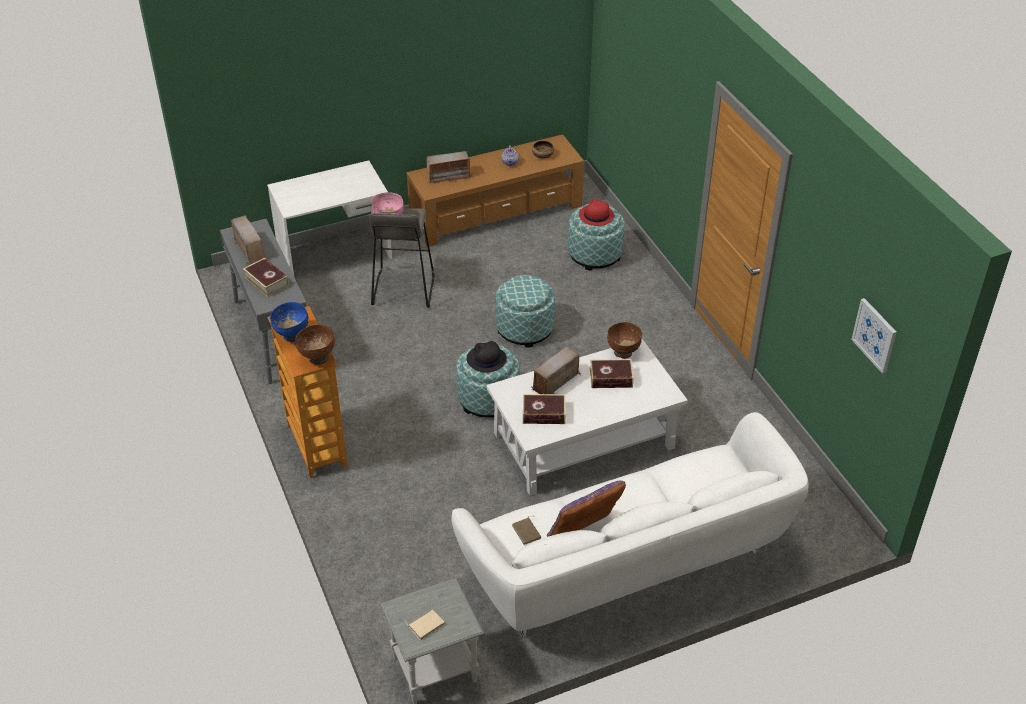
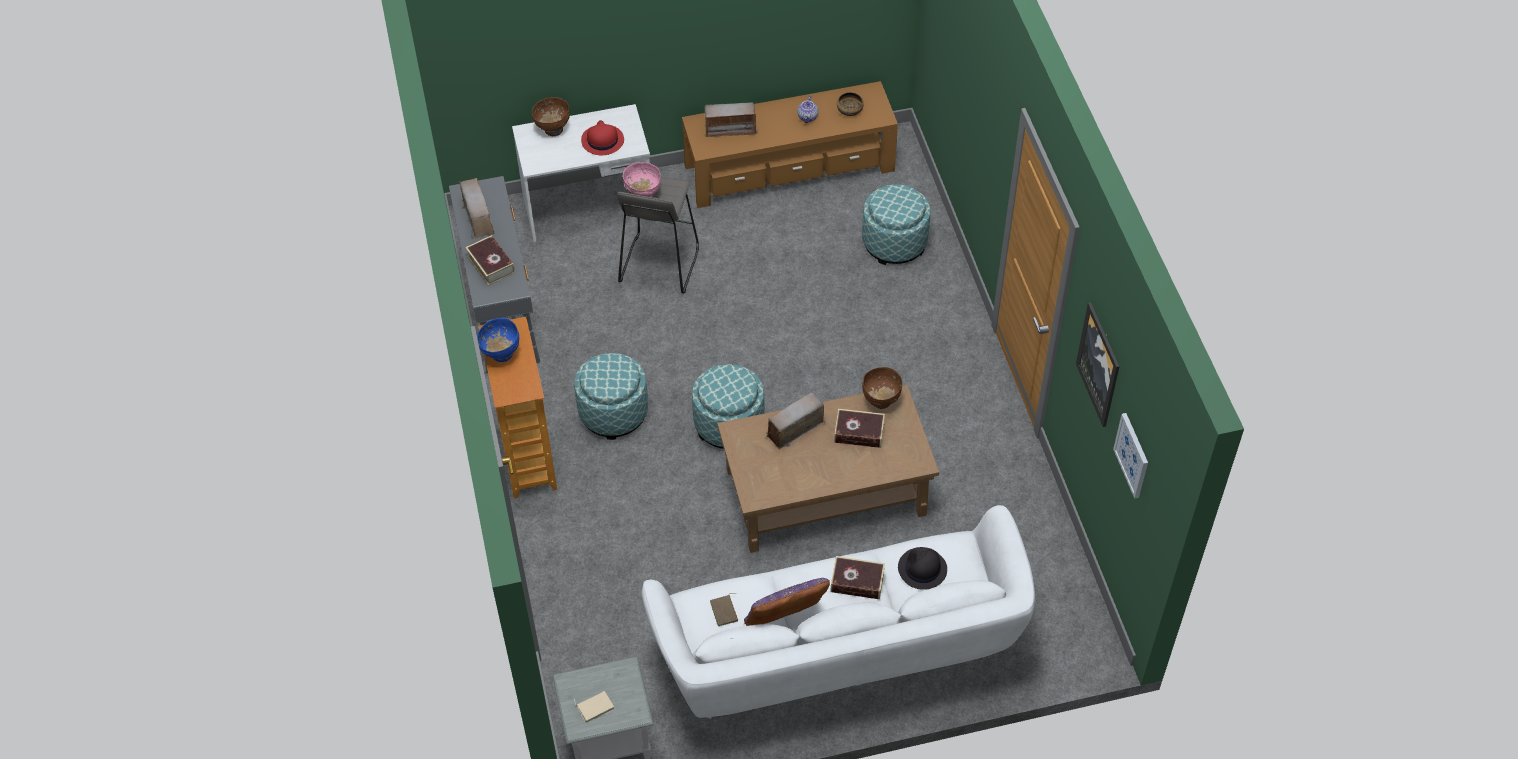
camera: 10 degrees right, 10 degrees up
brown bowl [295,324,335,365] -> brown bowl moved to [532,97,570,136]
black hat [466,341,507,373] -> black hat moved to [898,547,947,590]
white coffee table [486,339,688,496] -> brown coffee table [717,385,939,553]
ottoman [495,275,555,348] -> ottoman moved to [574,353,648,440]
book [523,394,566,424] -> book moved to [831,556,885,600]
red hat [579,199,614,226] -> red hat moved to [581,120,624,155]
none -> picture [1076,302,1120,427]

